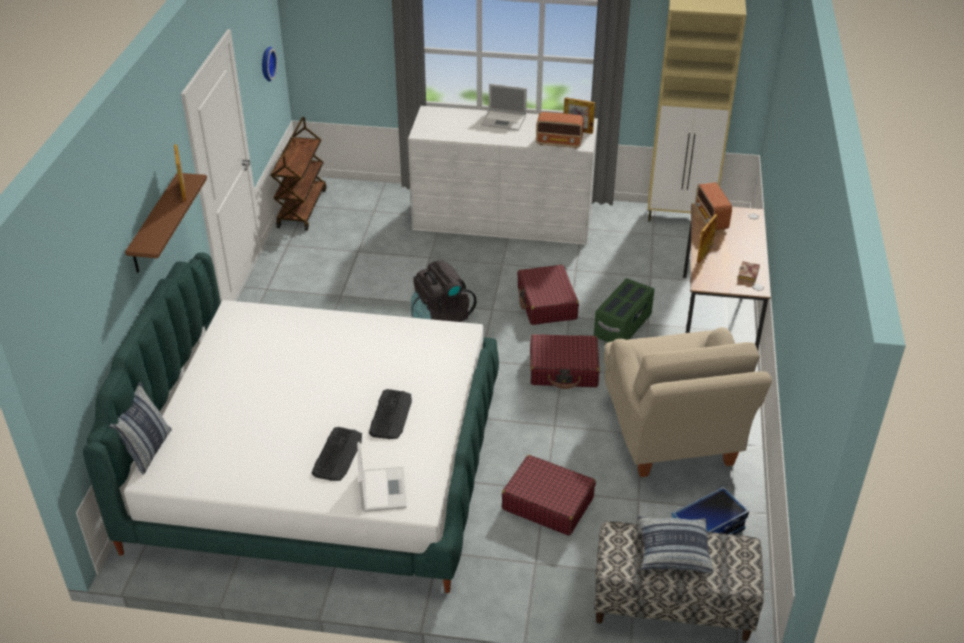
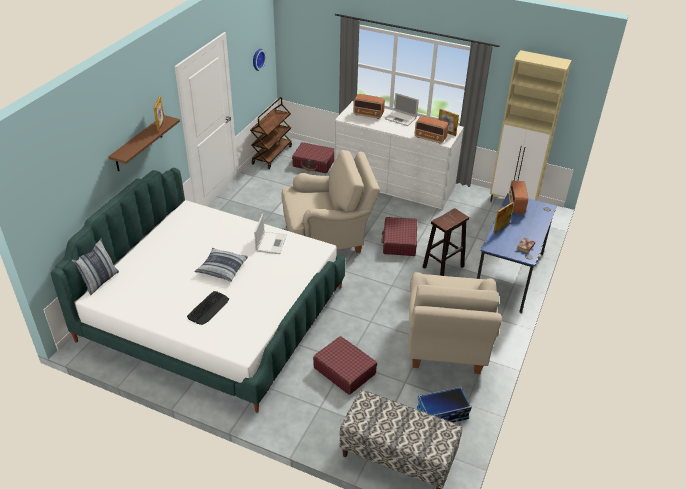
camera: 15 degrees right, 0 degrees up
laptop [357,442,407,512] -> laptop moved to [254,214,287,254]
keyboard [369,389,412,439] -> none
black backpack [411,260,477,322] -> beige armchair [281,150,380,253]
red suitcase [530,334,600,389] -> red suitcase moved to [292,142,334,173]
green storage box [594,278,655,342] -> brown stool [423,208,469,276]
pillow [637,516,713,573] -> pillow moved to [194,248,248,281]
brown desk [683,203,771,350] -> blue desk [477,193,557,313]
none -> radio [353,94,385,119]

